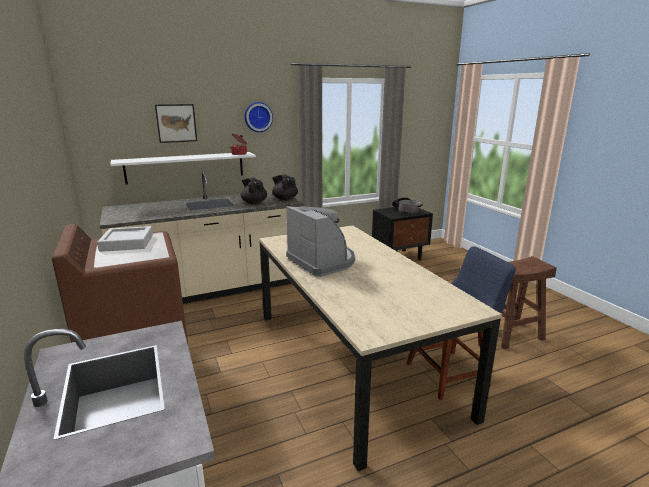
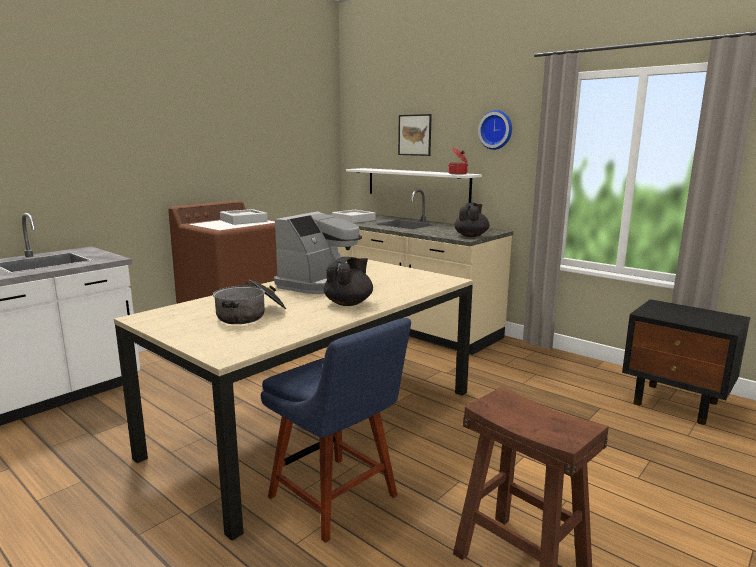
camera: 65 degrees right, 5 degrees down
black teapot [240,177,267,204] -> black teapot moved to [324,257,373,306]
cooking pot [392,198,424,215] -> cooking pot moved to [213,280,286,324]
none -> grey tray [332,210,376,223]

